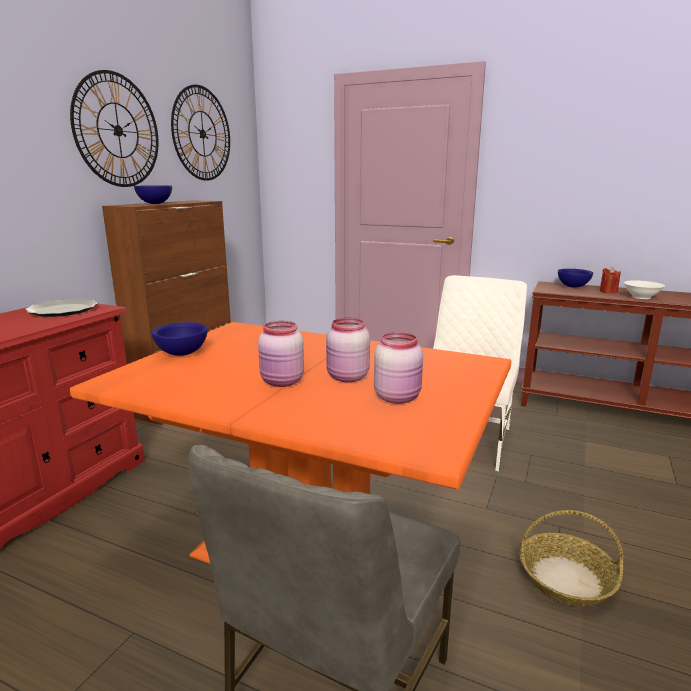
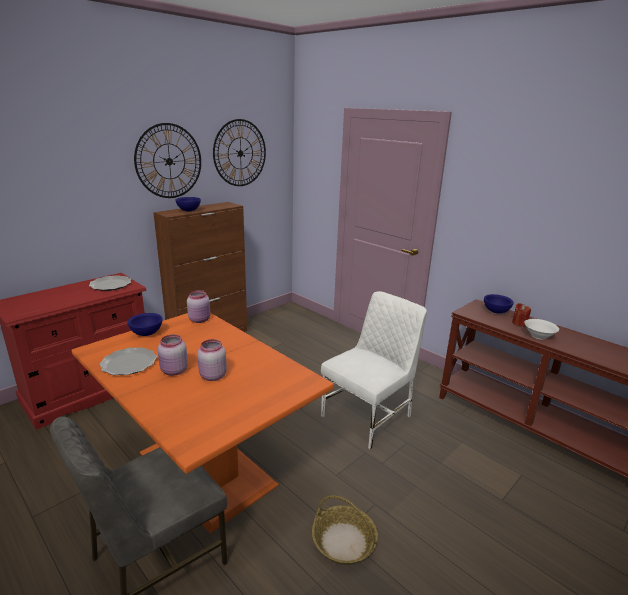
camera: 20 degrees right, 5 degrees up
pink jar [374,332,423,404] -> pink jar moved to [187,290,210,323]
none -> plate [99,347,157,375]

